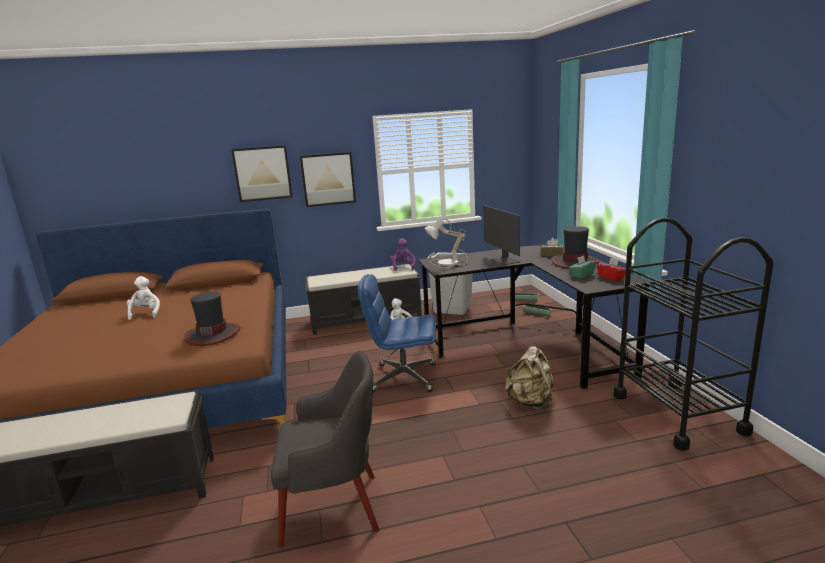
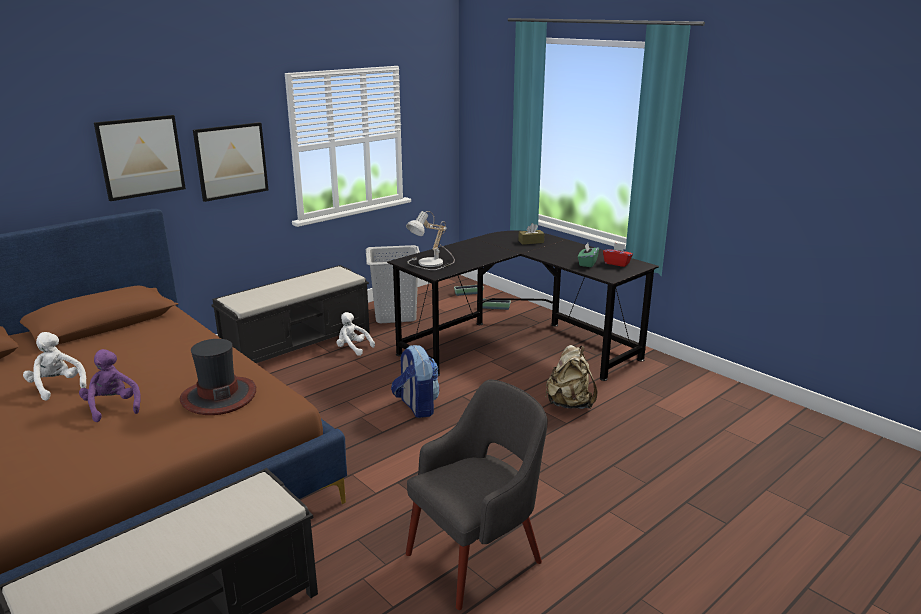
camera: 30 degrees left, 5 degrees up
blue office chair [358,274,436,393] -> backpack [391,345,440,418]
purple plush toy [390,238,416,271] -> purple plush toy moved to [79,349,141,422]
monitor [483,205,521,265] -> none
hat [552,226,599,269] -> none
black cart [613,218,774,451] -> none

